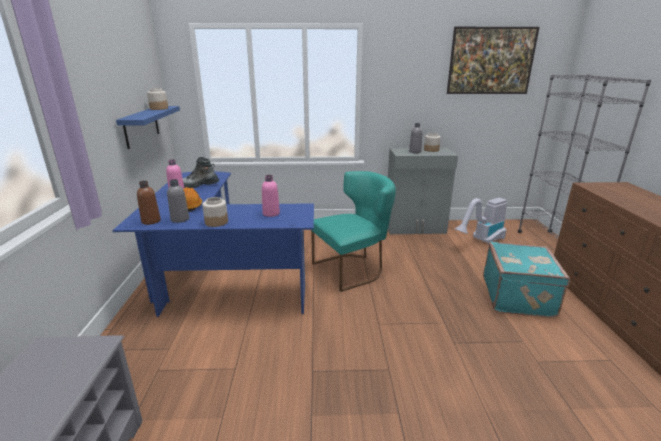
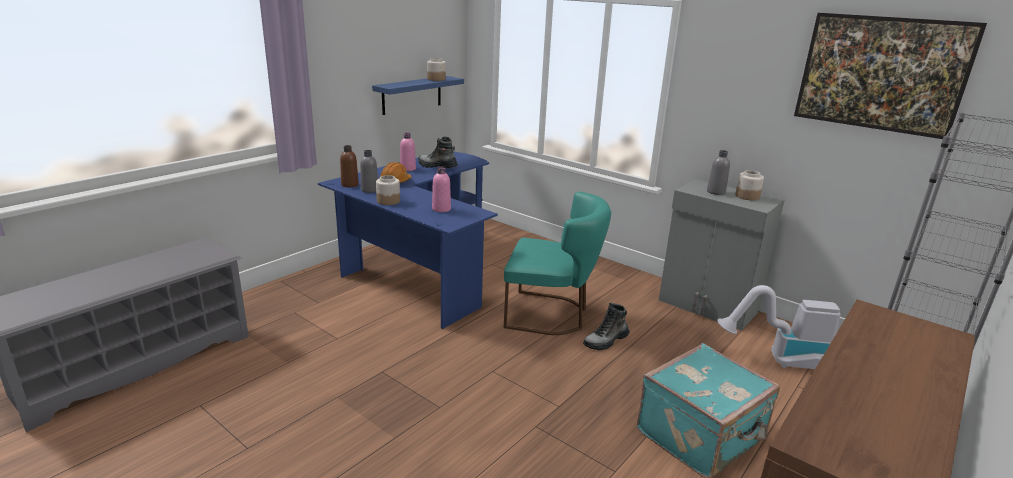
camera: 40 degrees right, 0 degrees up
none -> boot [583,303,629,350]

